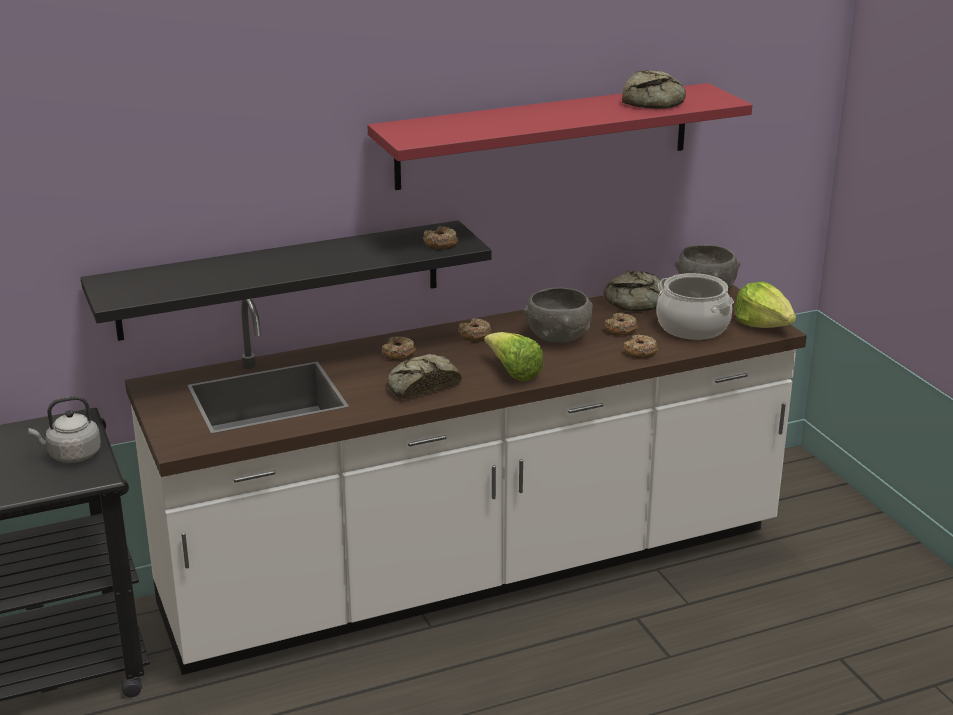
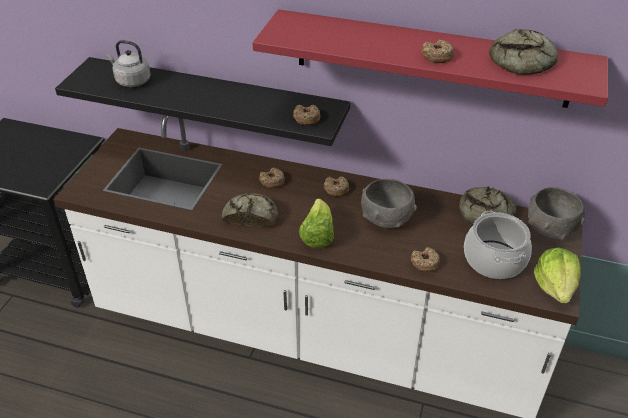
camera: 40 degrees right, 15 degrees up
grey kettle [28,396,101,463] -> grey kettle moved to [106,40,151,87]
donut [604,313,638,336] -> donut moved to [422,40,454,63]

